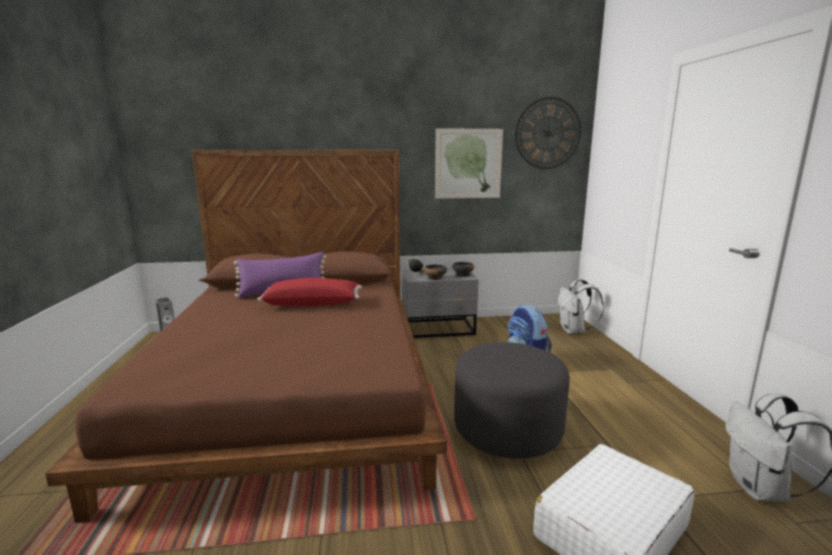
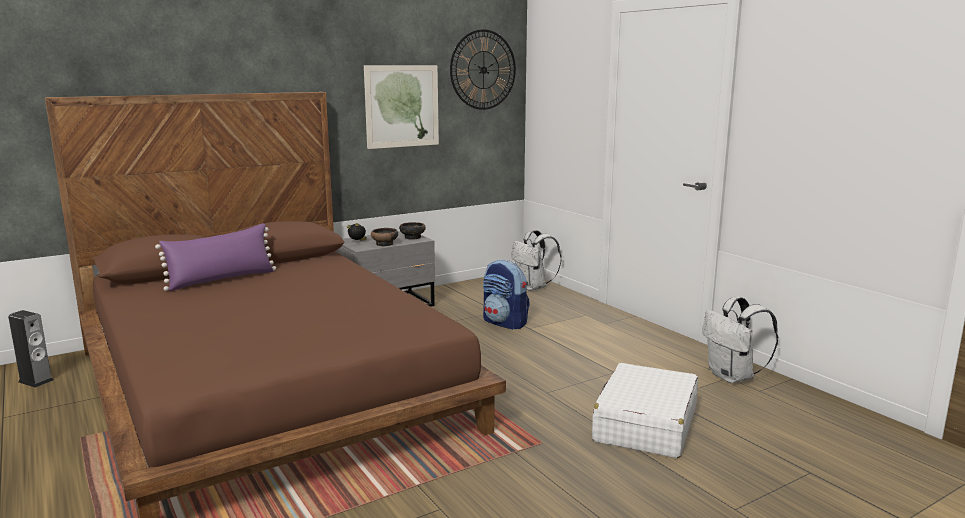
camera: 25 degrees left, 0 degrees up
red pillow [258,278,362,306] -> none
grey ottoman [454,342,570,459] -> none

